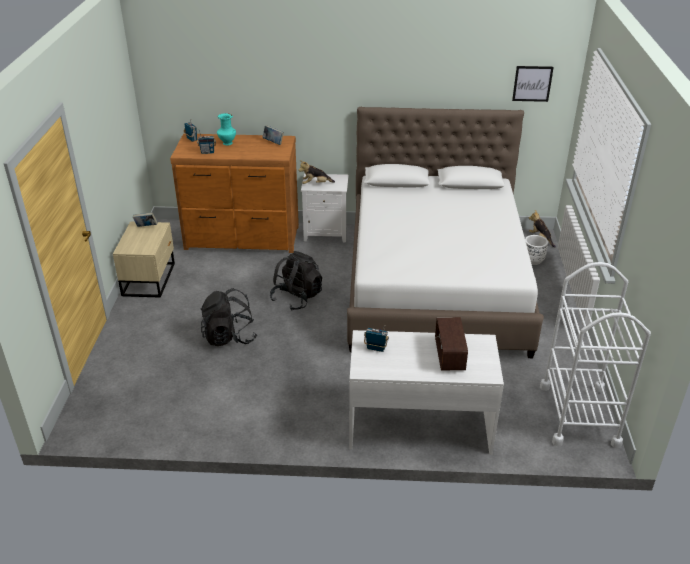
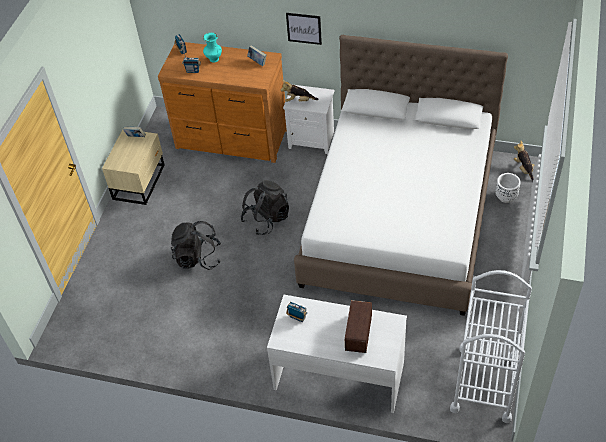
camera: 15 degrees right, 15 degrees up
picture [512,66,554,102] -> picture moved to [286,13,322,45]

